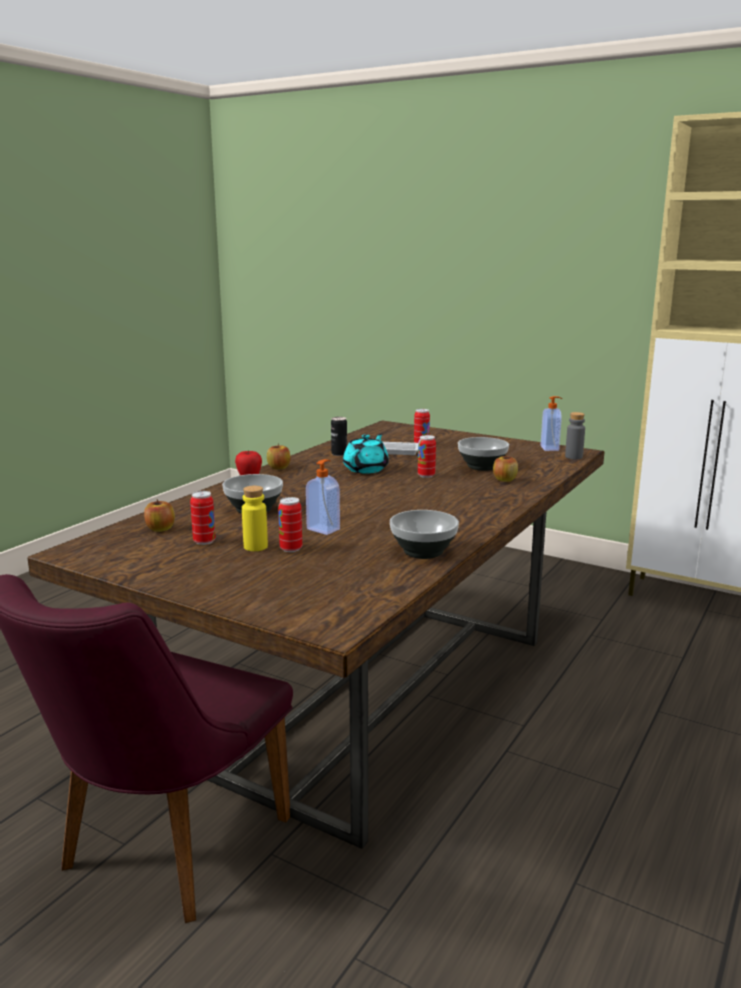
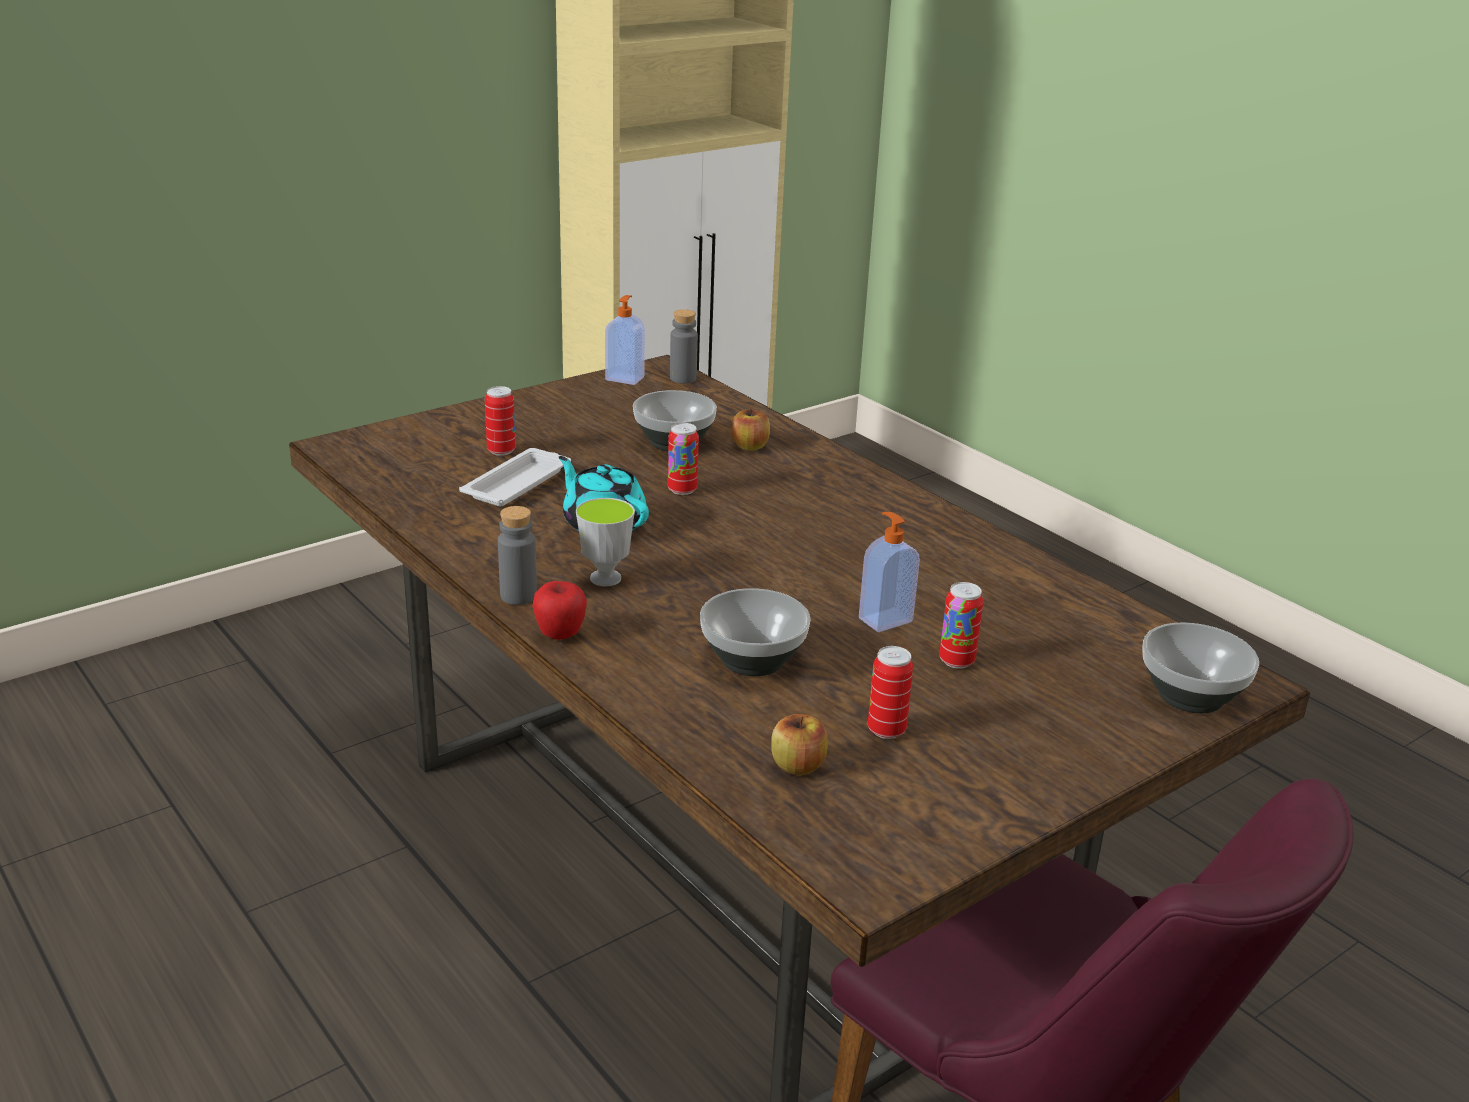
camera: 70 degrees left, 10 degrees up
yellow bottle [242,486,268,551] -> none
apple [267,443,291,470] -> grey bottle [498,506,537,605]
can [331,417,347,456] -> none
bowl [390,510,459,559] -> bowl moved to [1142,622,1259,713]
none -> cup [576,498,635,586]

